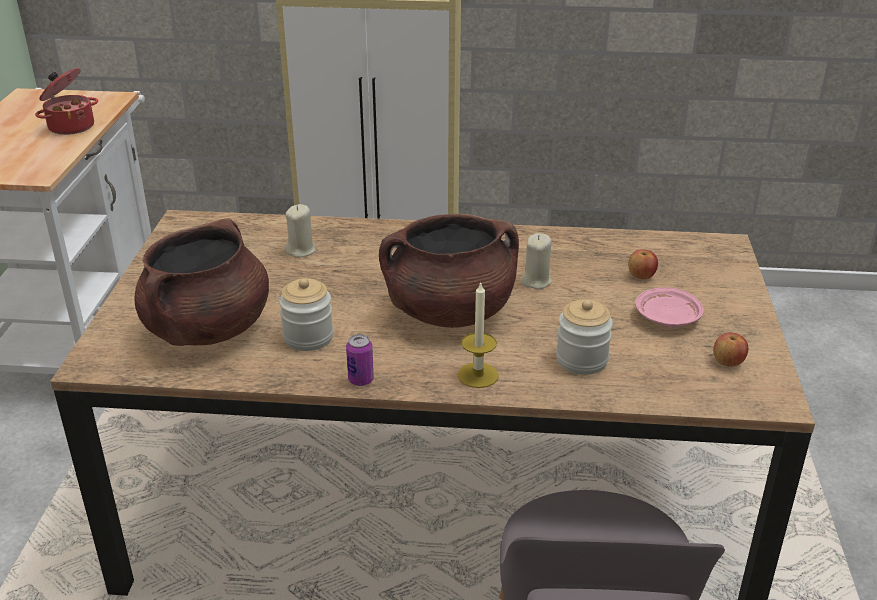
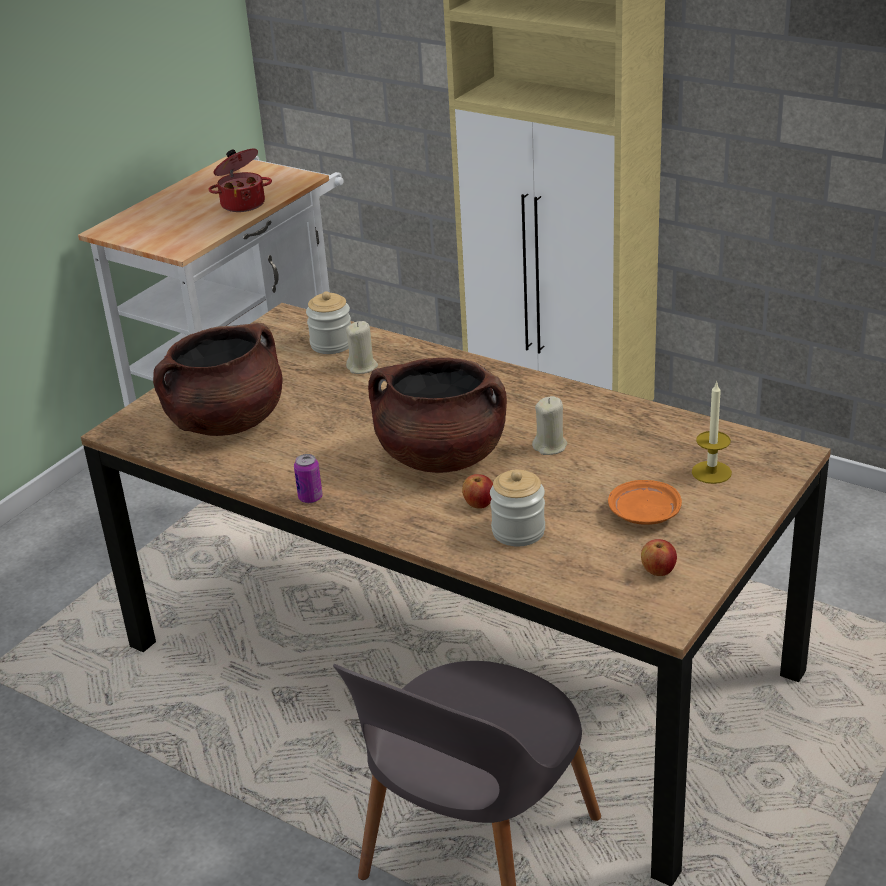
camera: 30 degrees right, 0 degrees up
jar [279,278,333,351] -> jar moved to [306,291,351,354]
candle [458,281,499,388] -> candle moved to [692,381,732,484]
apple [628,249,658,279] -> apple moved to [462,474,493,509]
pink plate [635,287,704,327] -> orange plate [608,480,682,525]

